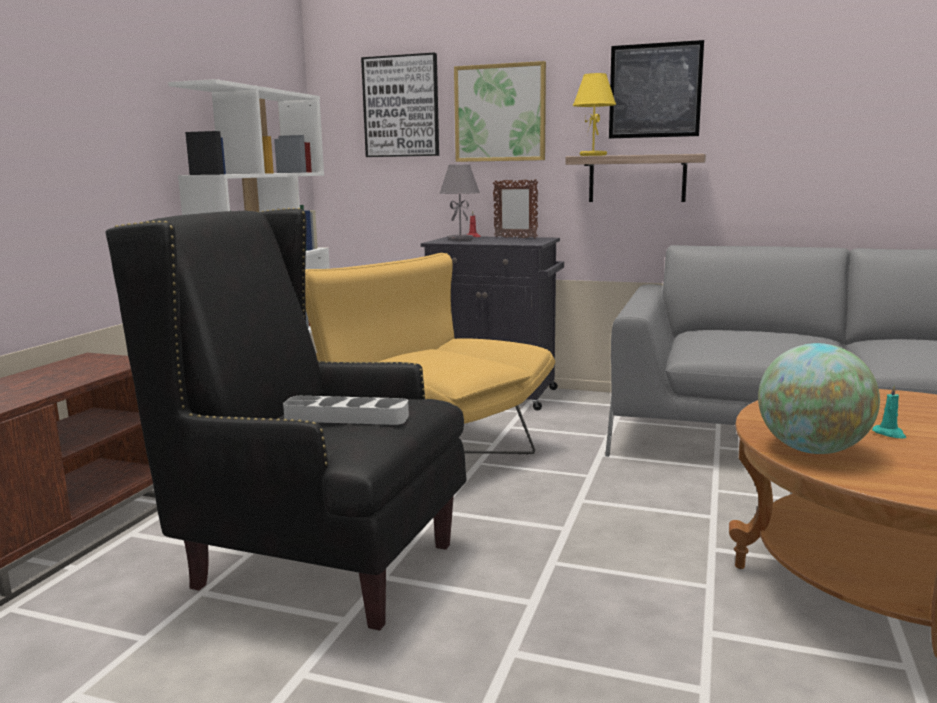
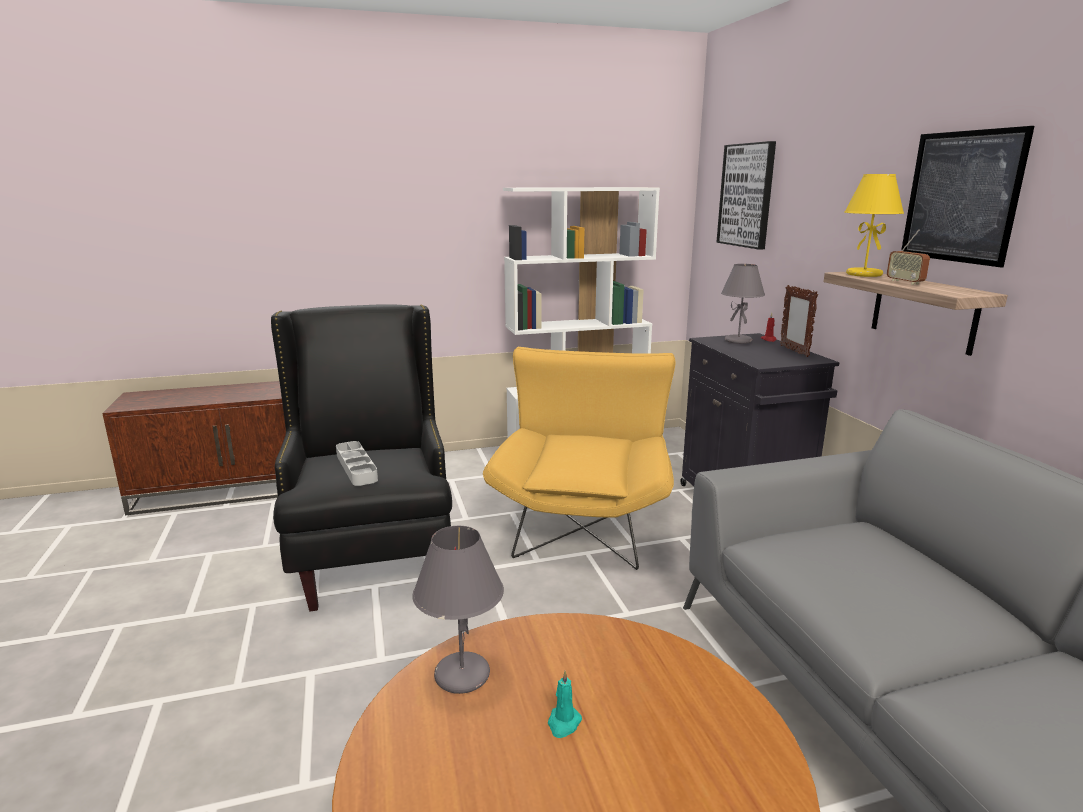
camera: 55 degrees right, 5 degrees up
picture [454,61,546,162] -> none
globe [758,343,880,454] -> grey table lamp [412,526,504,694]
none -> radio [887,230,930,285]

